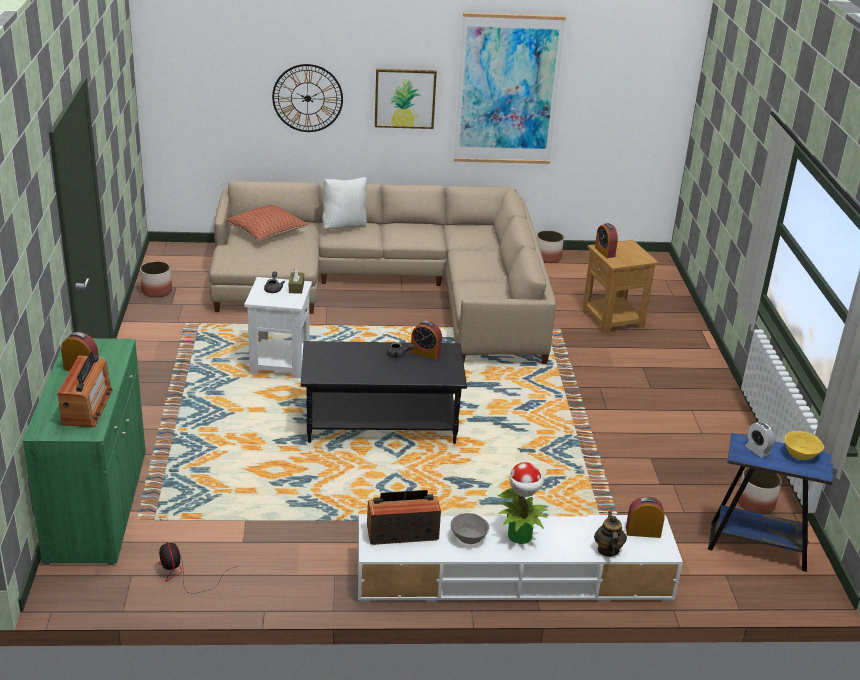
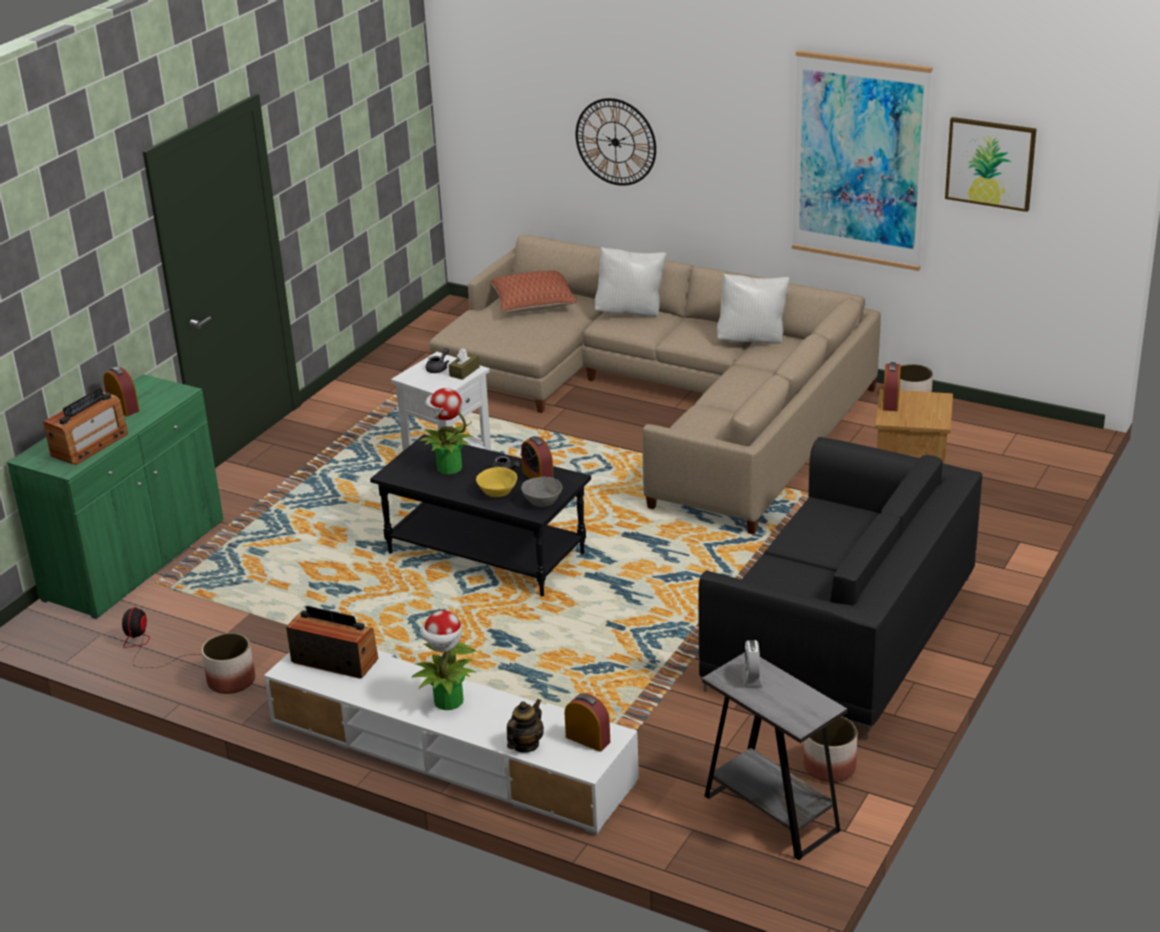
camera: 35 degrees right, 0 degrees up
planter [140,261,172,297] -> planter moved to [202,633,255,694]
picture [375,69,437,129] -> picture moved to [945,117,1036,212]
grey bowl [450,513,489,544] -> grey bowl moved to [521,477,562,507]
blue side table [708,433,833,572] -> grey side table [702,652,847,860]
yellow bowl [785,431,824,460] -> yellow bowl moved to [476,467,517,497]
none -> potted plant [419,388,474,474]
none -> black sofa [698,437,982,740]
none -> white pillow [717,274,790,344]

